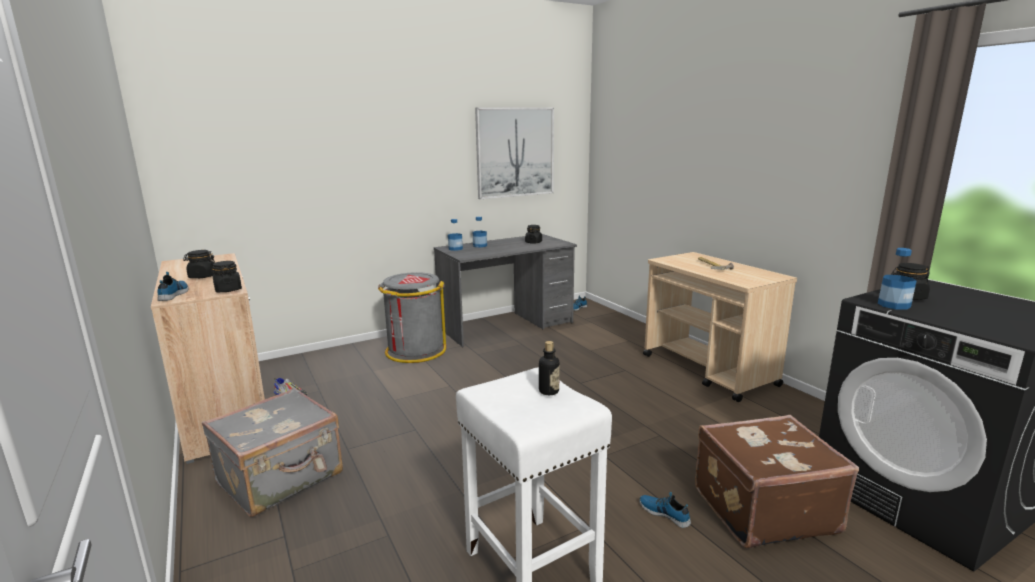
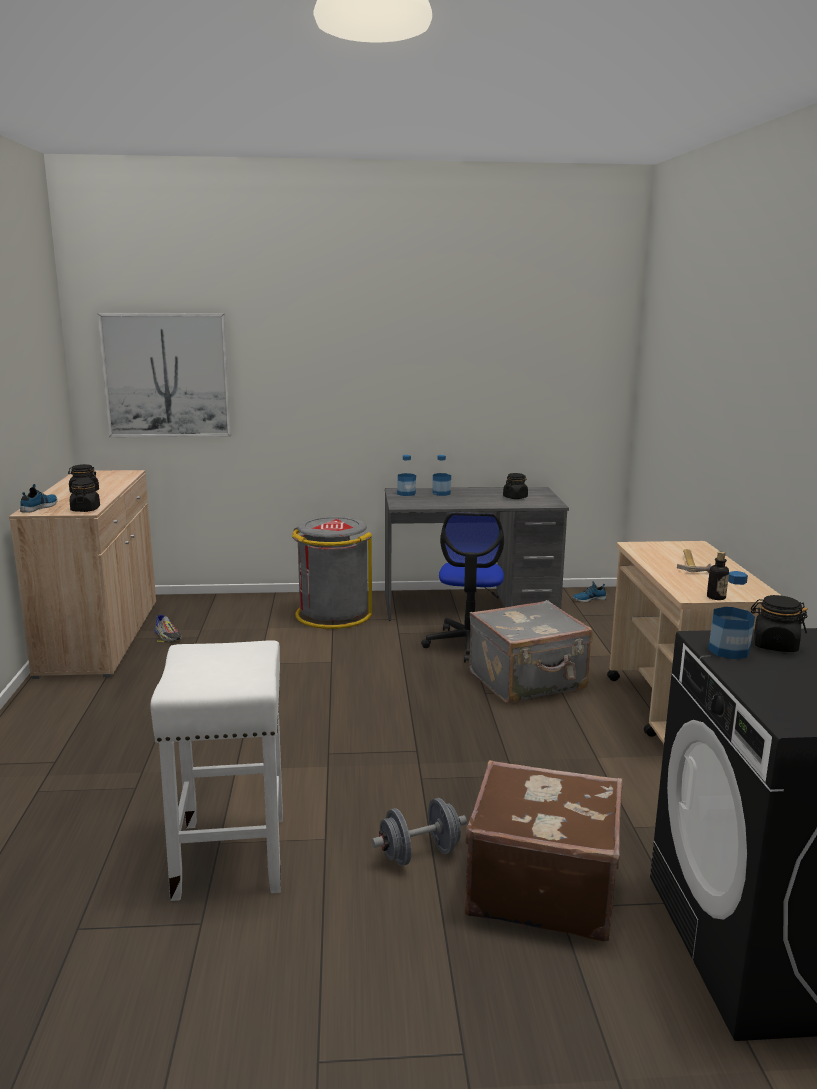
camera: 25 degrees right, 0 degrees up
grey suitcase [202,388,343,517] -> grey suitcase moved to [469,600,593,703]
picture [475,107,554,199] -> picture moved to [97,313,231,437]
bottle [539,341,560,395] -> bottle moved to [707,552,729,600]
shoe [639,492,691,528] -> grey dumbbell [372,798,467,866]
none -> office chair [421,512,504,663]

